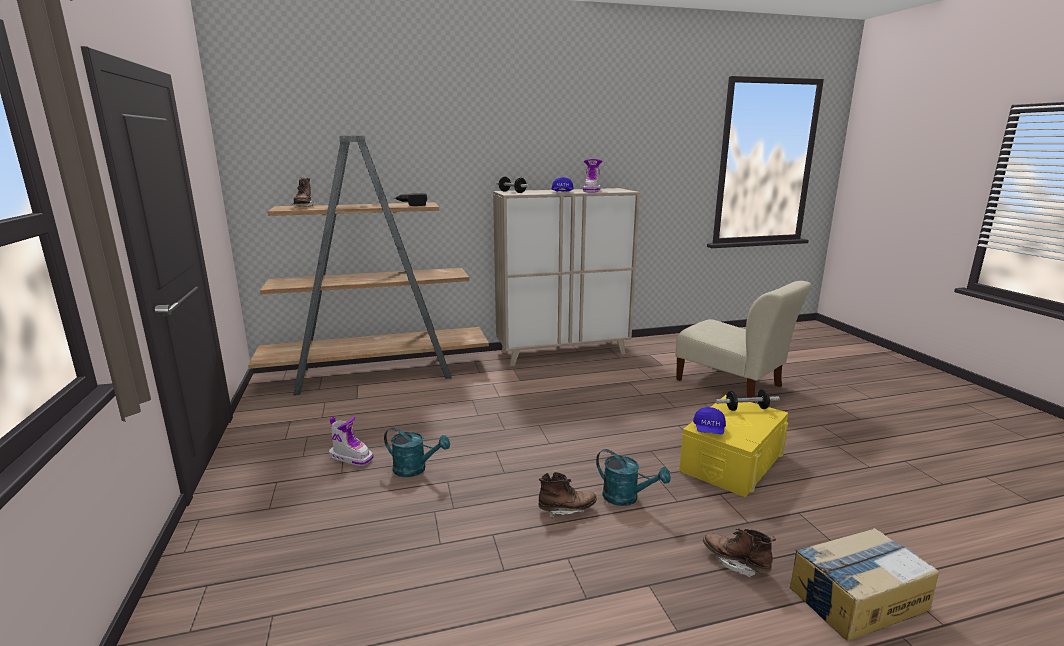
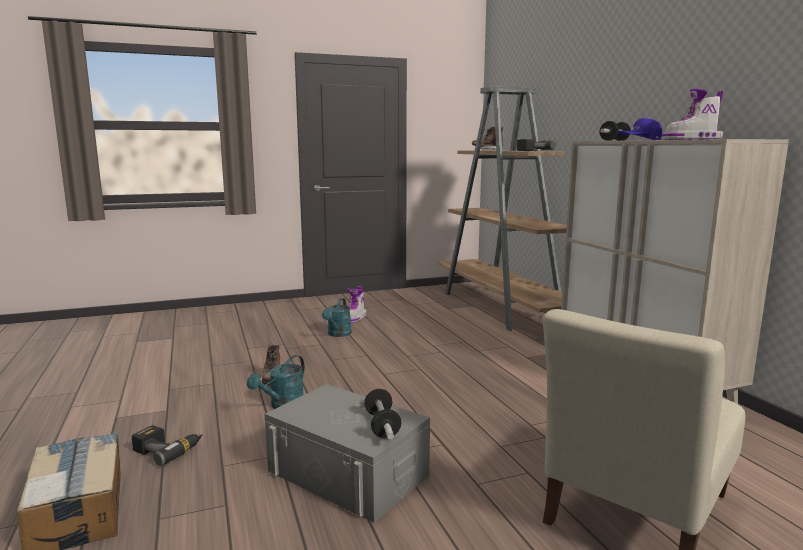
camera: 85 degrees right, 5 degrees down
yellow storage box [679,395,788,497] -> grey storage box [265,384,430,523]
blue cap [693,407,726,434] -> none
brown boot [703,528,776,577] -> power drill [132,425,203,466]

